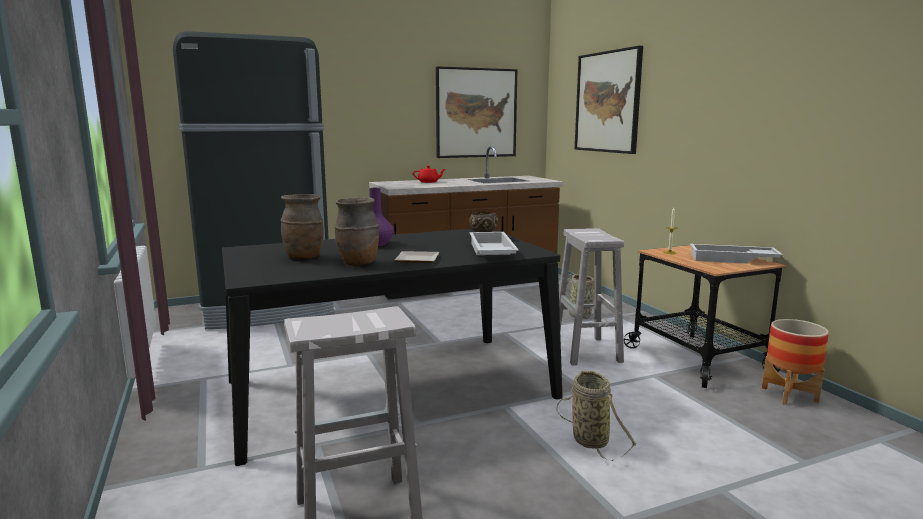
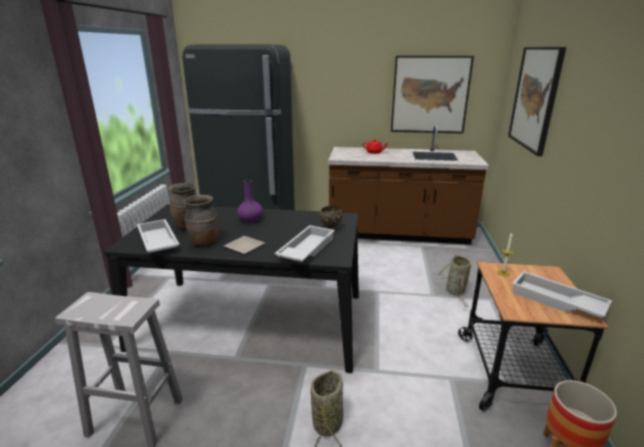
camera: 30 degrees right, 10 degrees up
white stool [559,228,624,366] -> none
none -> white tray [137,219,179,253]

